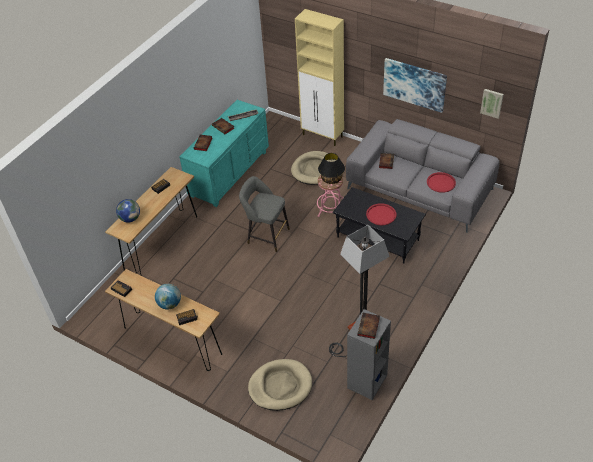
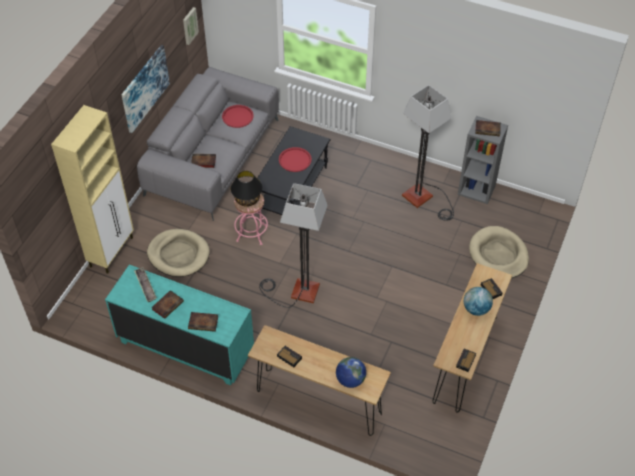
camera: 100 degrees left, 5 degrees up
grey stool [239,176,290,252] -> floor lamp [259,183,328,308]

